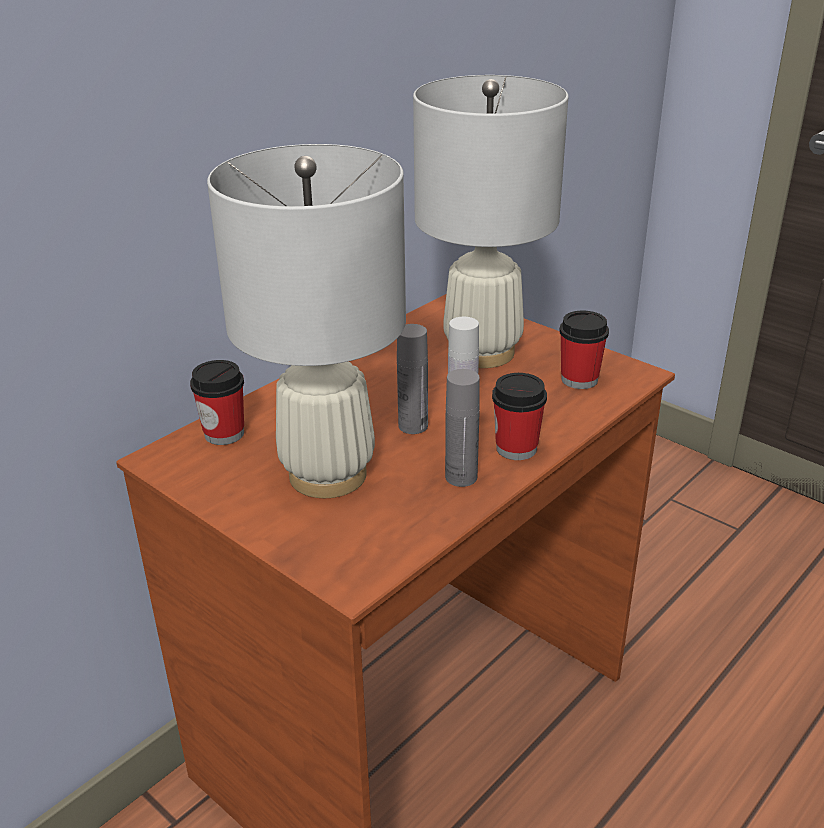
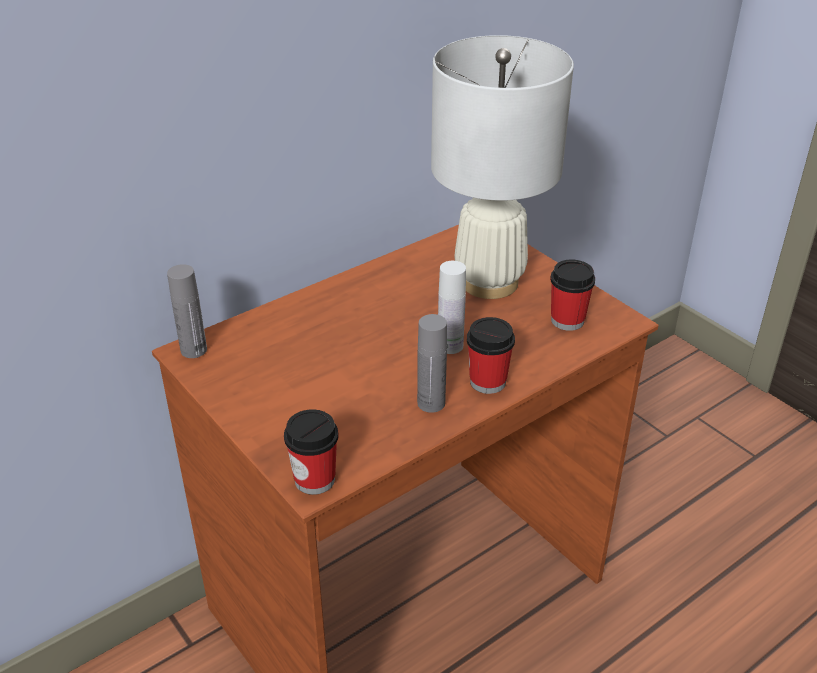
camera: 10 degrees right, 5 degrees up
cup [190,360,244,445] -> cup moved to [284,409,339,495]
white table lamp [207,144,406,498] -> none
grey bottle [397,324,428,434] -> grey bottle moved to [167,264,207,358]

